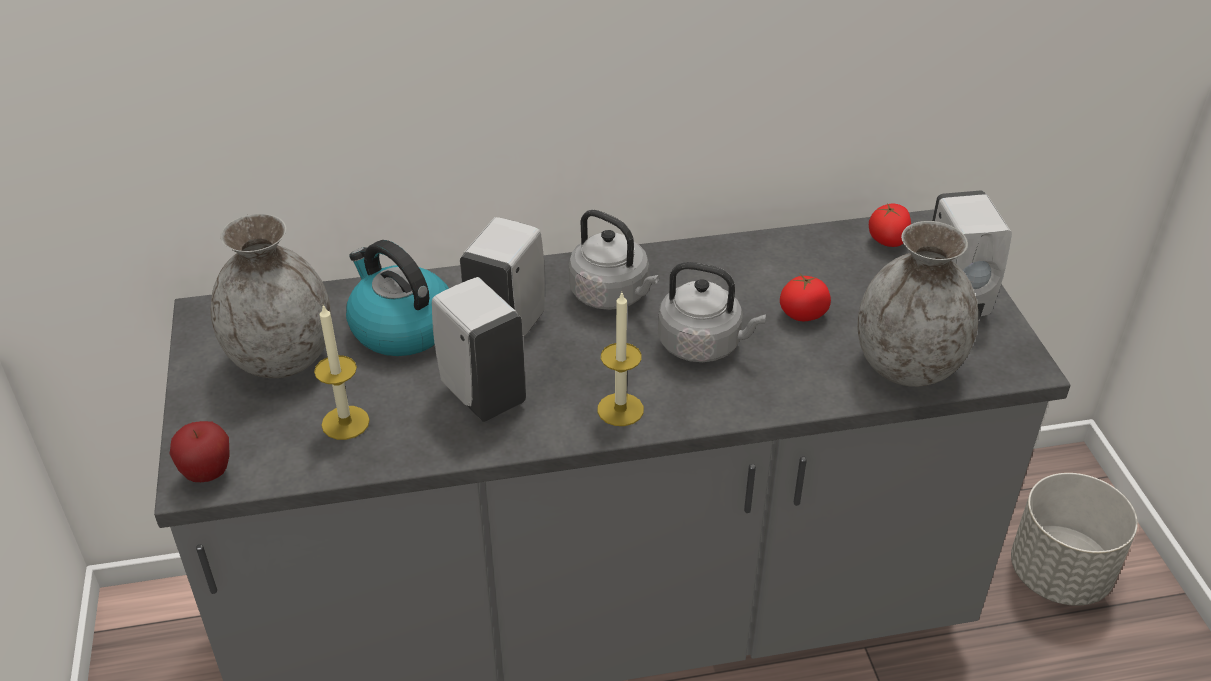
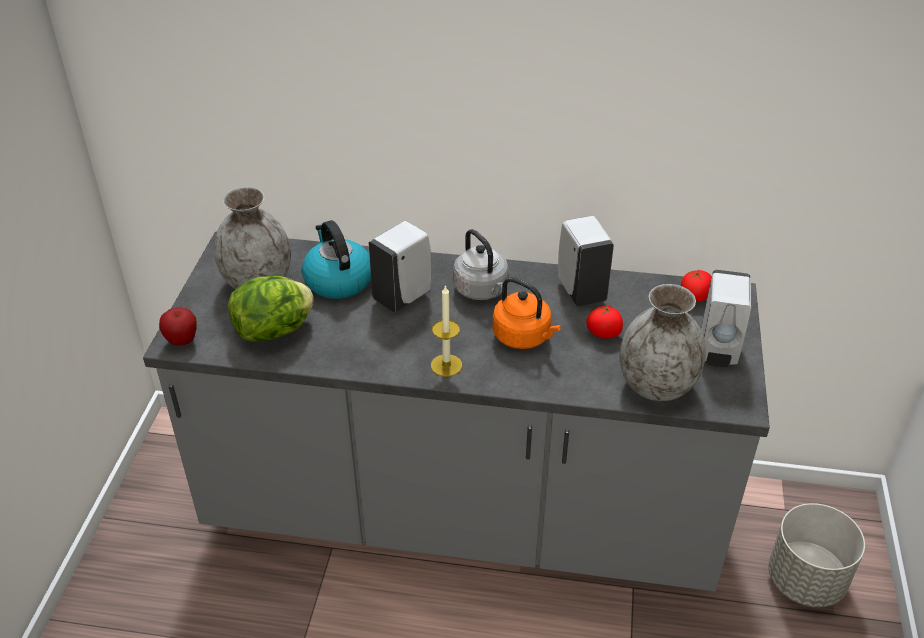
camera: 20 degrees right, 0 degrees up
candle [314,305,370,440] -> lettuce [228,276,314,341]
white soap dispenser [432,277,526,422] -> white soap dispenser moved to [558,216,614,306]
grey kettle [658,262,766,362] -> orange kettle [493,277,561,349]

